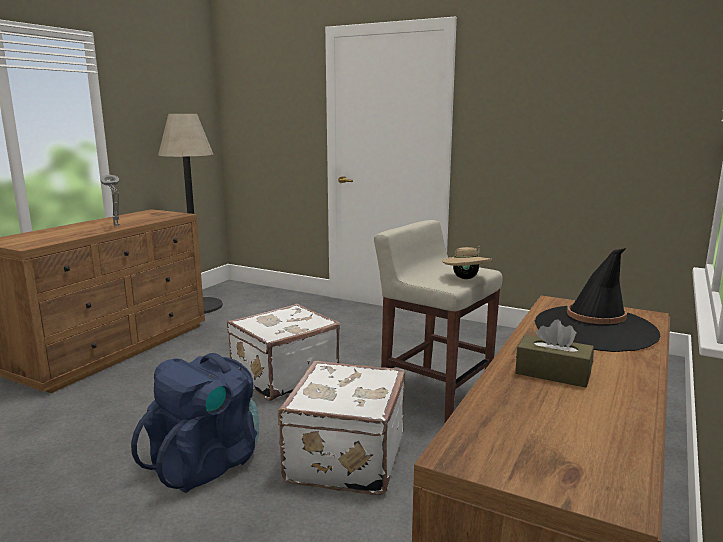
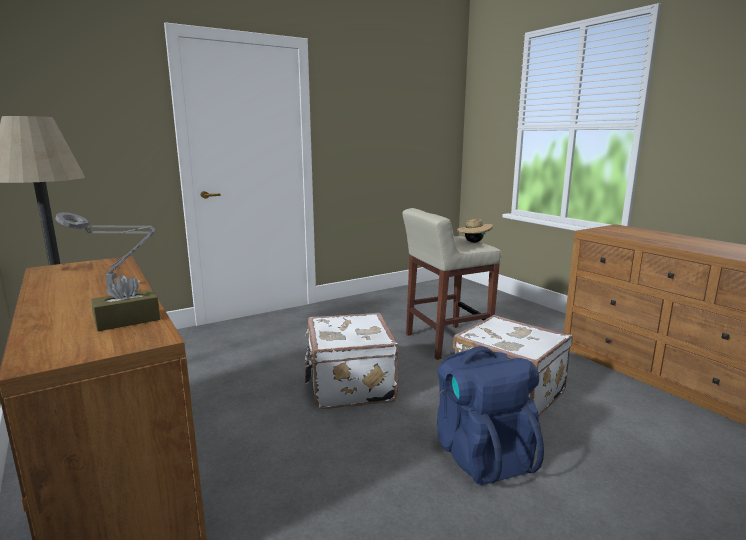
camera: 60 degrees left, 0 degrees up
brown tissue box [515,319,594,387] -> brown tissue box moved to [91,275,160,331]
black hat [535,248,660,352] -> none

